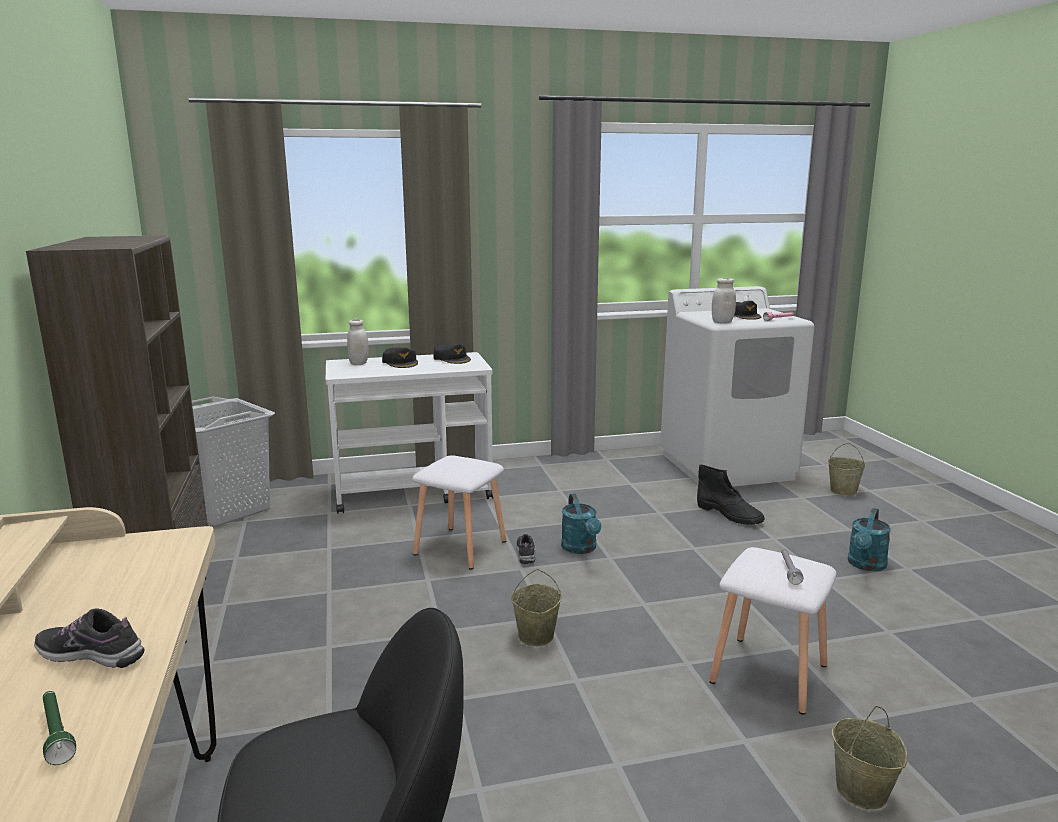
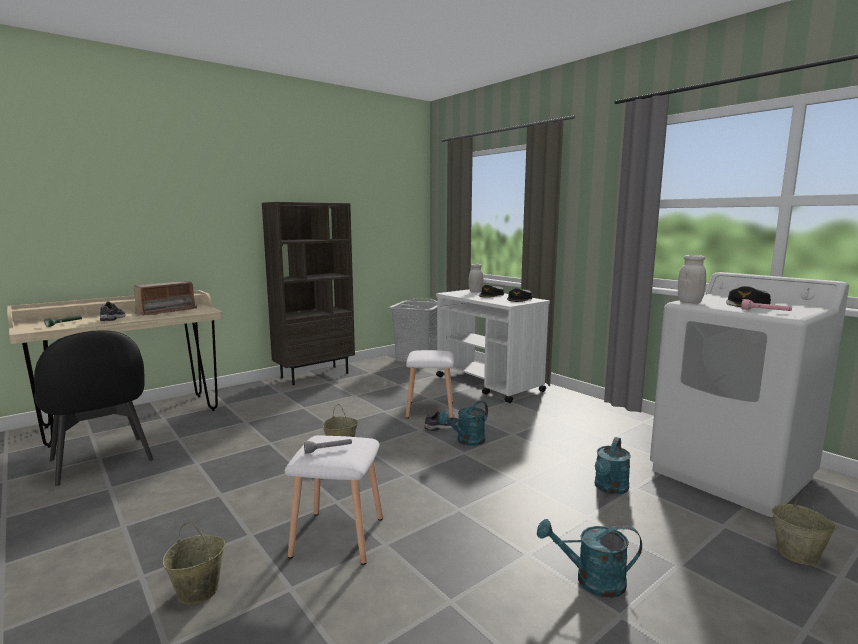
camera: 65 degrees right, 5 degrees down
black boot [697,464,765,525] -> turquoise watering can [595,437,631,495]
none -> radio [134,281,197,316]

